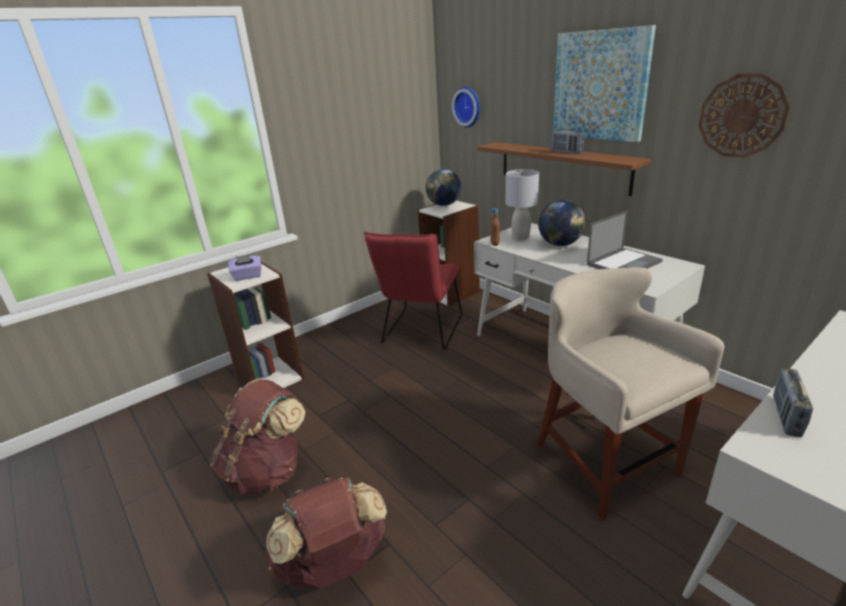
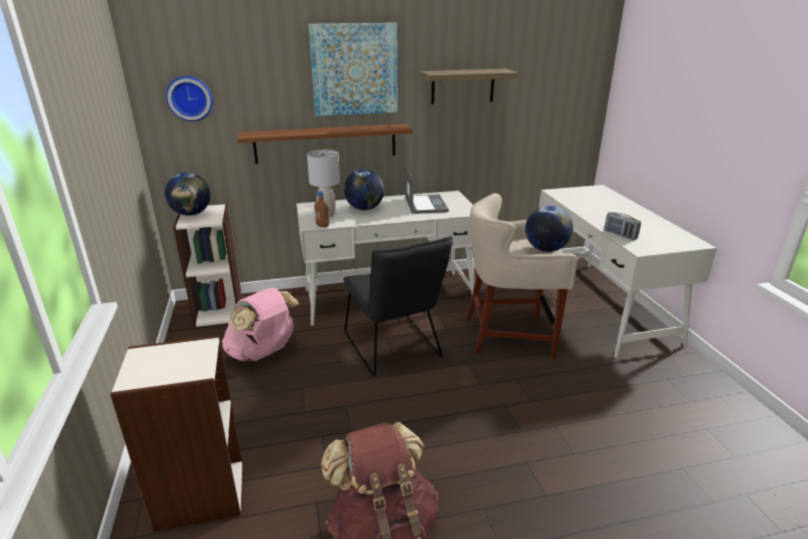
camera: 65 degrees left, 0 degrees up
purple tissue box [228,255,261,281] -> none
brown backpack [266,478,387,589] -> none
red chair [364,232,462,350] -> pink backpack [222,288,299,361]
radio [551,129,584,154] -> none
wall clock [699,73,790,158] -> shelf [420,69,518,104]
none -> black chair [343,236,453,376]
none -> globe [525,205,573,252]

